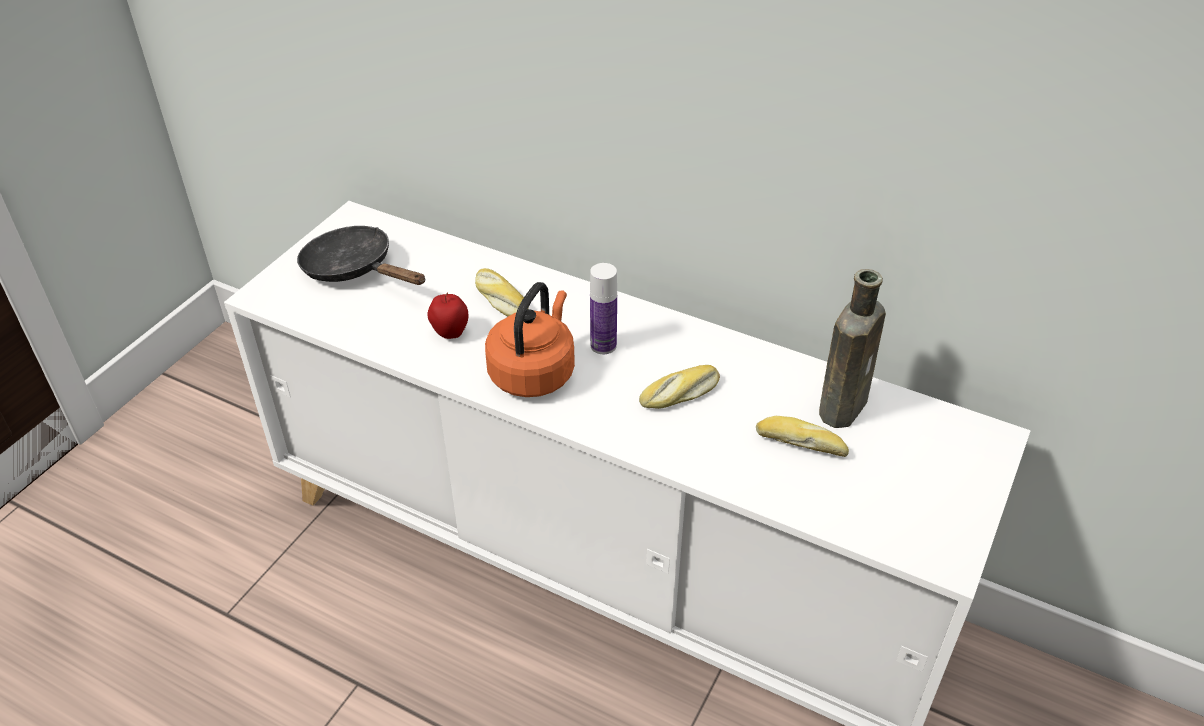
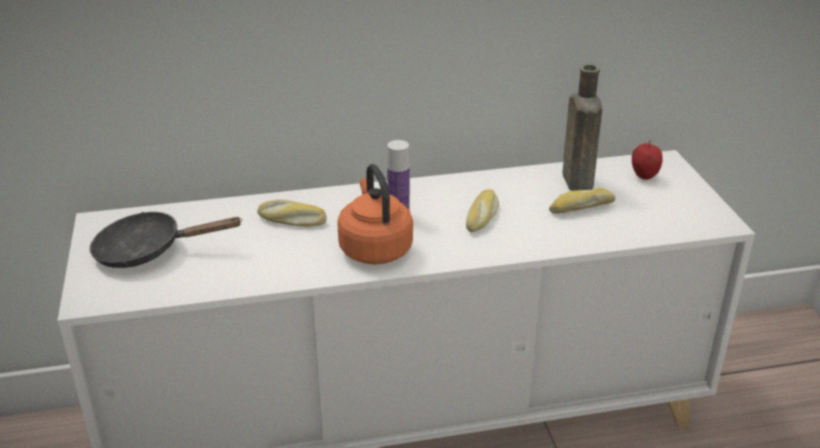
camera: 40 degrees left, 10 degrees down
apple [427,292,468,339] -> apple moved to [632,140,663,180]

